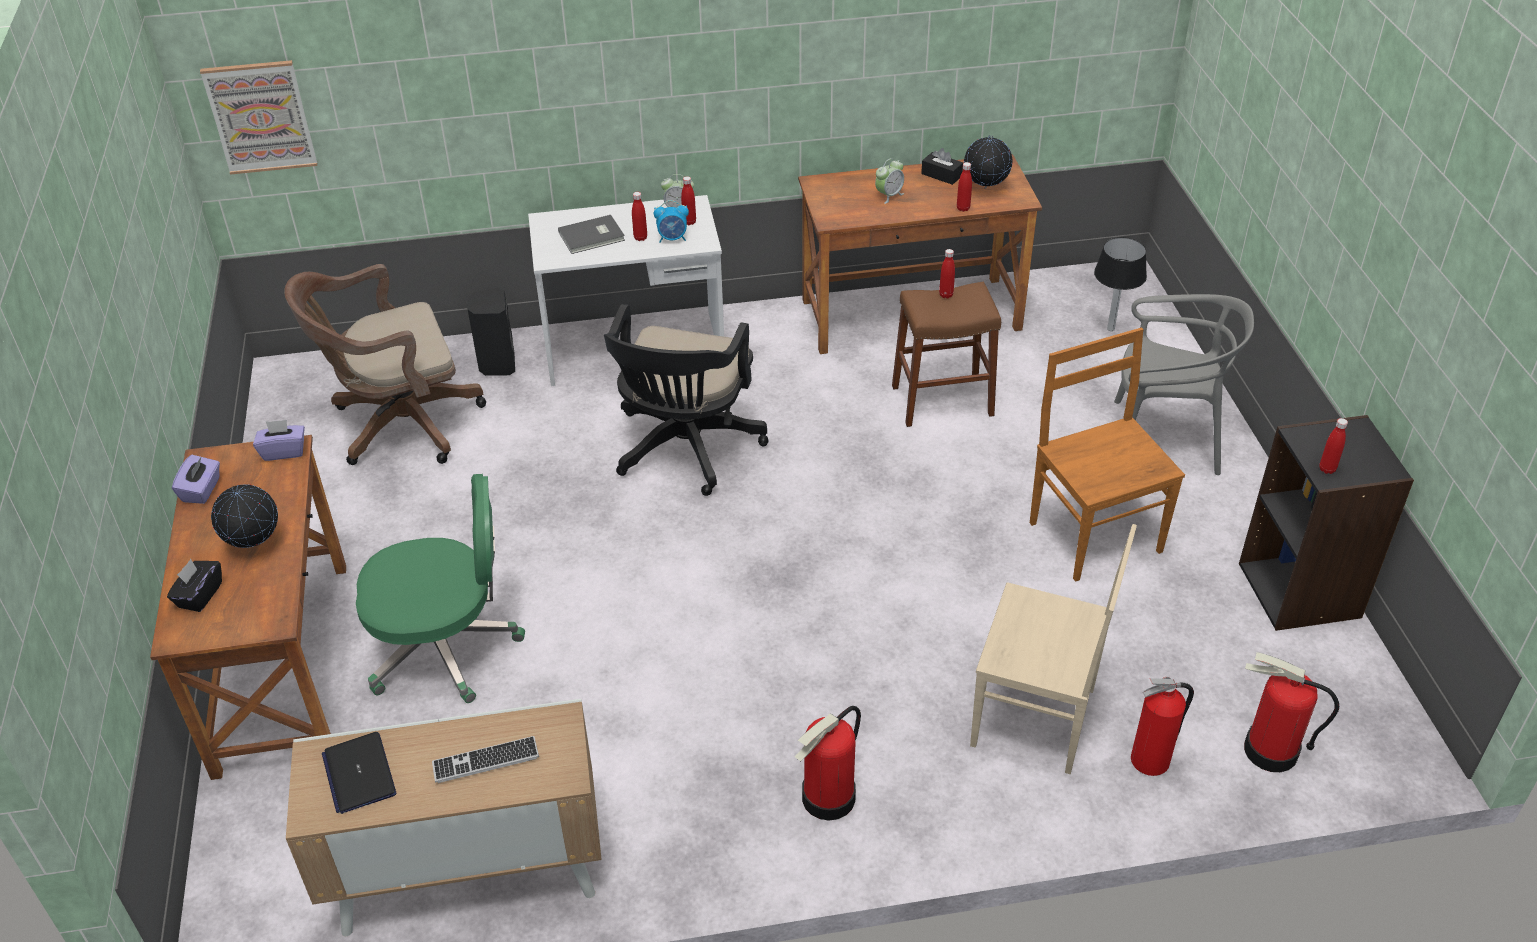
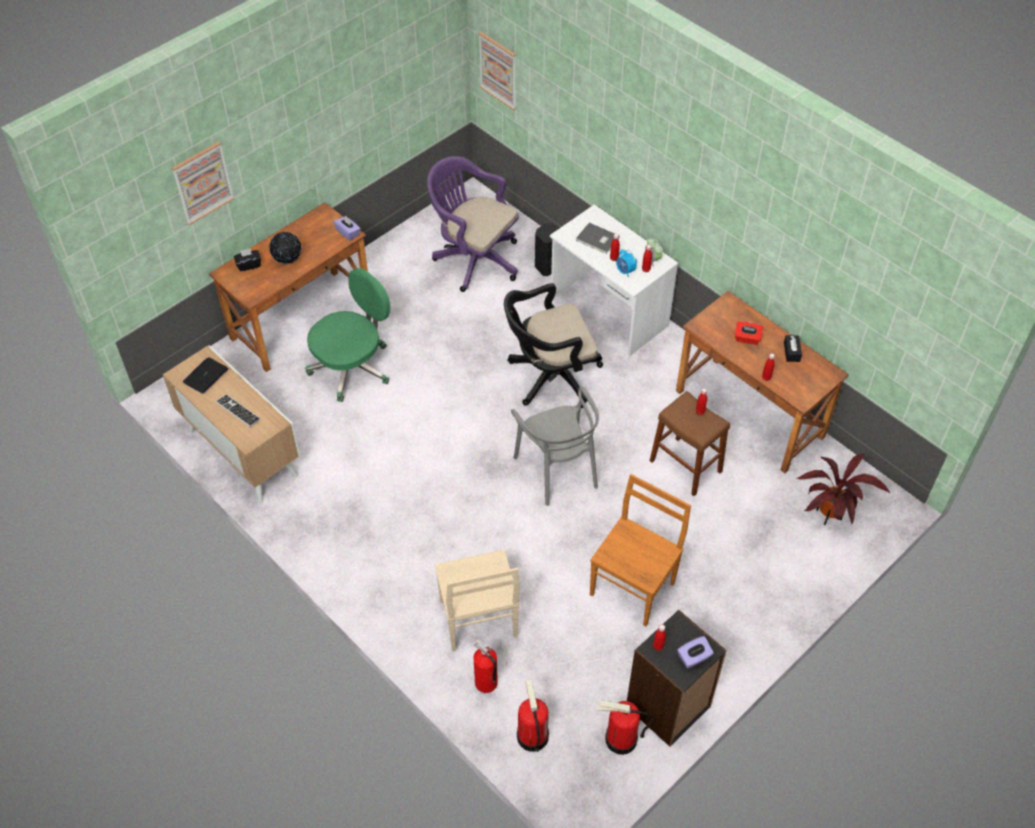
camera: 55 degrees right, 10 degrees up
purple tissue box [172,455,220,504] -> purple tissue box moved to [677,636,714,668]
brown office chair [284,264,486,465] -> purple office chair [427,156,519,292]
green office chair [356,474,525,703] -> green office chair turned 90 degrees counterclockwise [305,268,390,402]
fire extinguisher [795,706,861,820] -> fire extinguisher moved to [596,701,653,755]
alarm clock [875,158,904,204] -> red tissue box [735,321,763,345]
globe [964,135,1013,189] -> none
table lamp [1094,237,1147,331] -> potted plant [797,454,890,525]
grey chair [1114,294,1254,475] -> grey chair moved to [511,386,599,506]
none -> picture [172,141,235,225]

